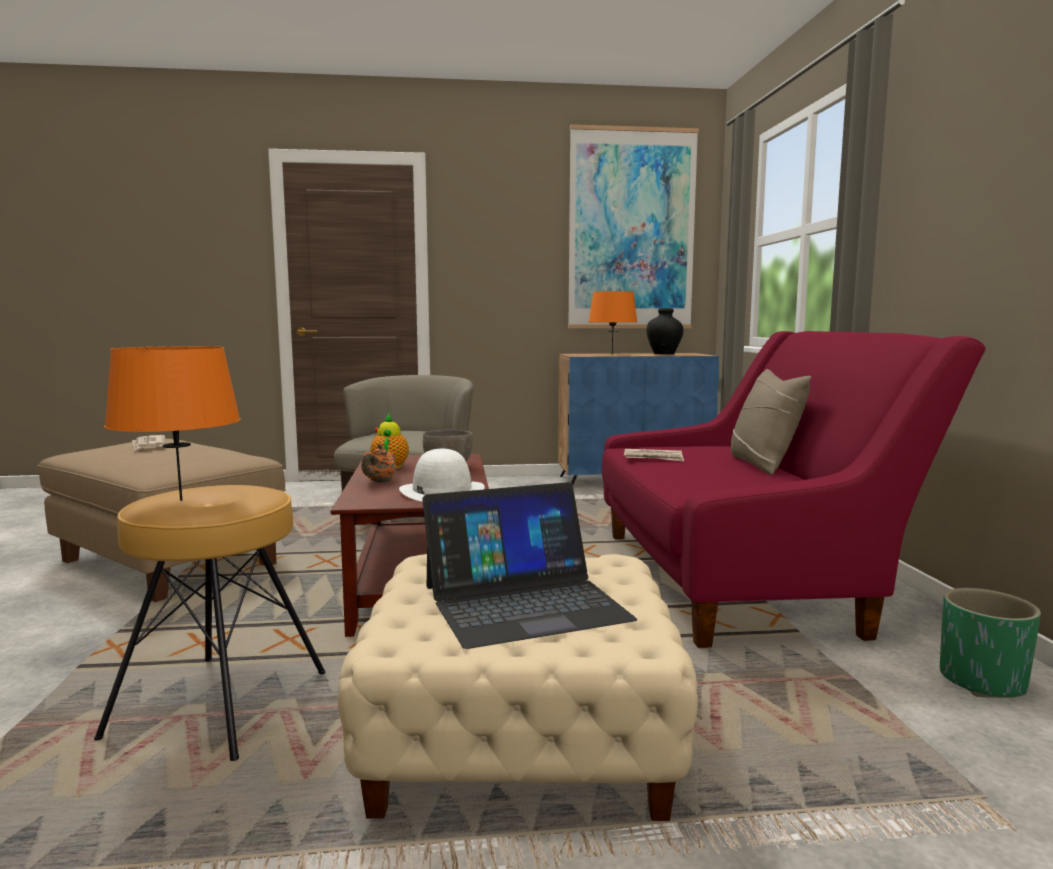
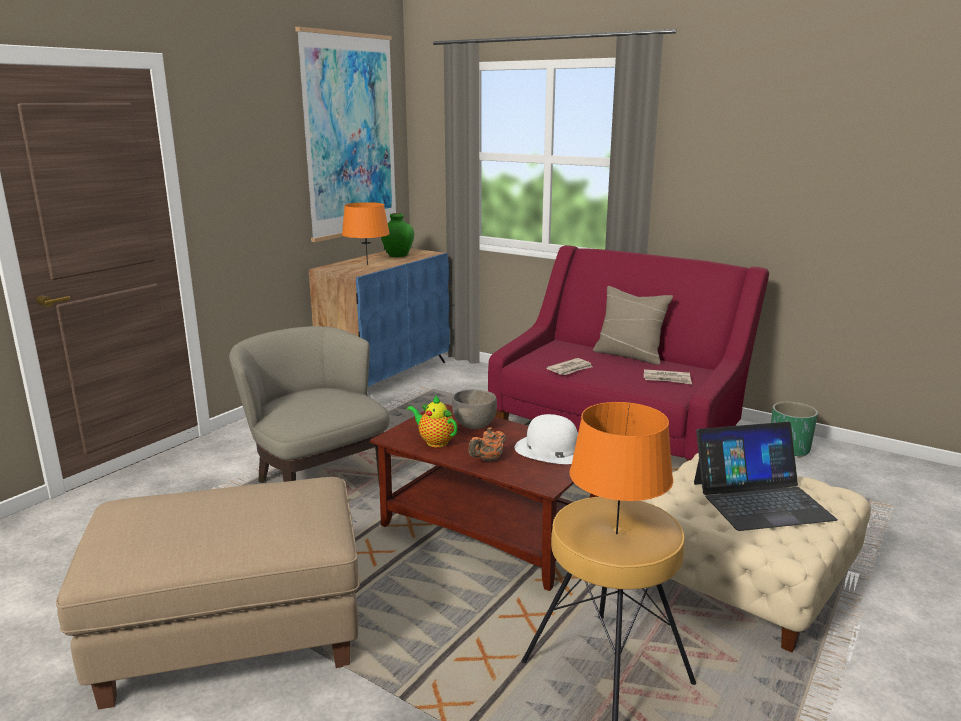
camera: 50 degrees left, 10 degrees up
newspaper [132,435,166,451] -> newspaper moved to [644,369,692,384]
orange teapot [361,443,396,482] -> orange teapot turned 75 degrees clockwise [468,427,506,462]
laptop [422,482,637,649] -> laptop turned 60 degrees clockwise [694,422,838,531]
black vase [646,308,683,354] -> green vase [381,213,414,257]

